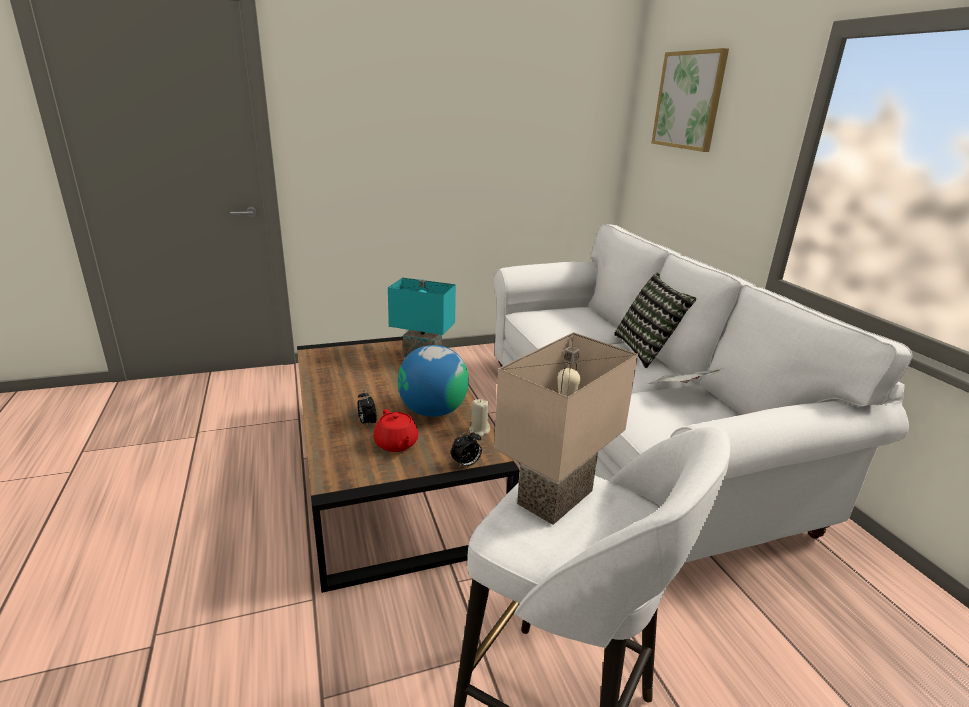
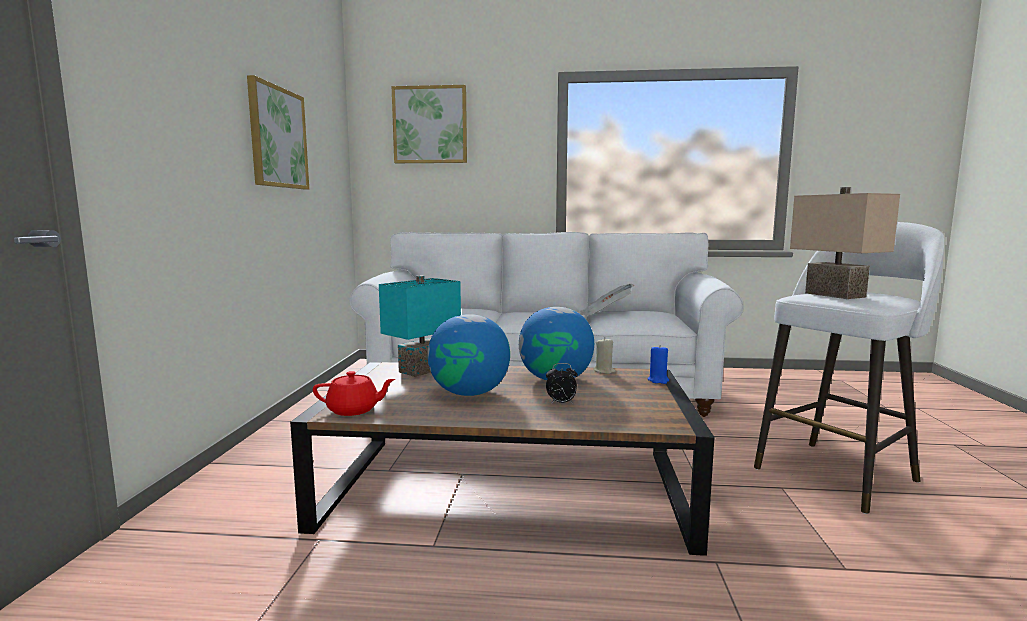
camera: 65 degrees left, 15 degrees down
red teapot [373,409,418,452] -> red teapot moved to [313,371,395,416]
alarm clock [451,430,482,468] -> blue candle [648,347,669,384]
pillow [614,273,696,368] -> none
none -> picture [247,75,309,189]
none -> globe [427,314,510,396]

